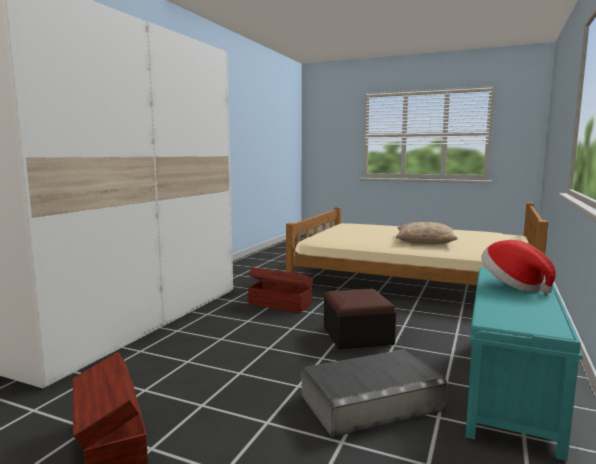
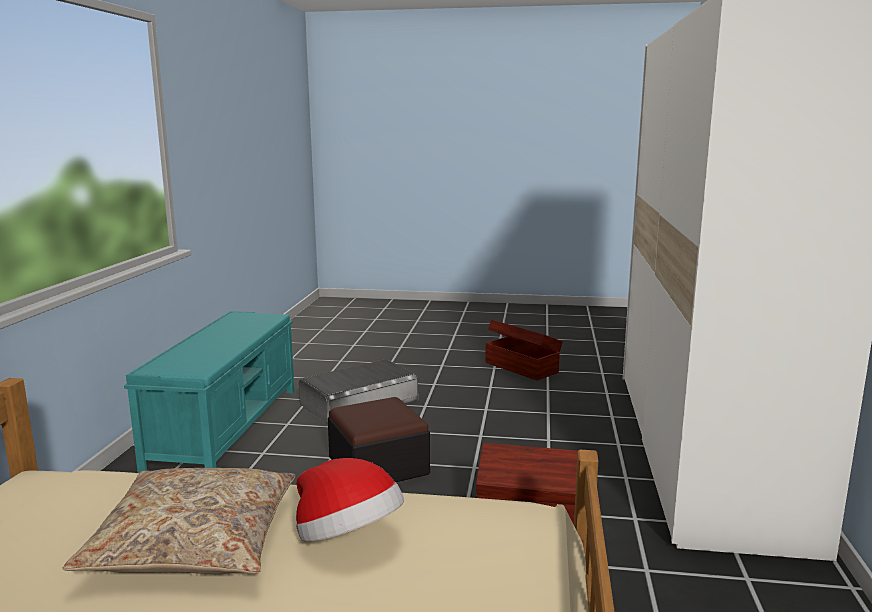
camera: 165 degrees right, 5 degrees up
hat [481,240,556,293] -> hat moved to [296,458,404,542]

